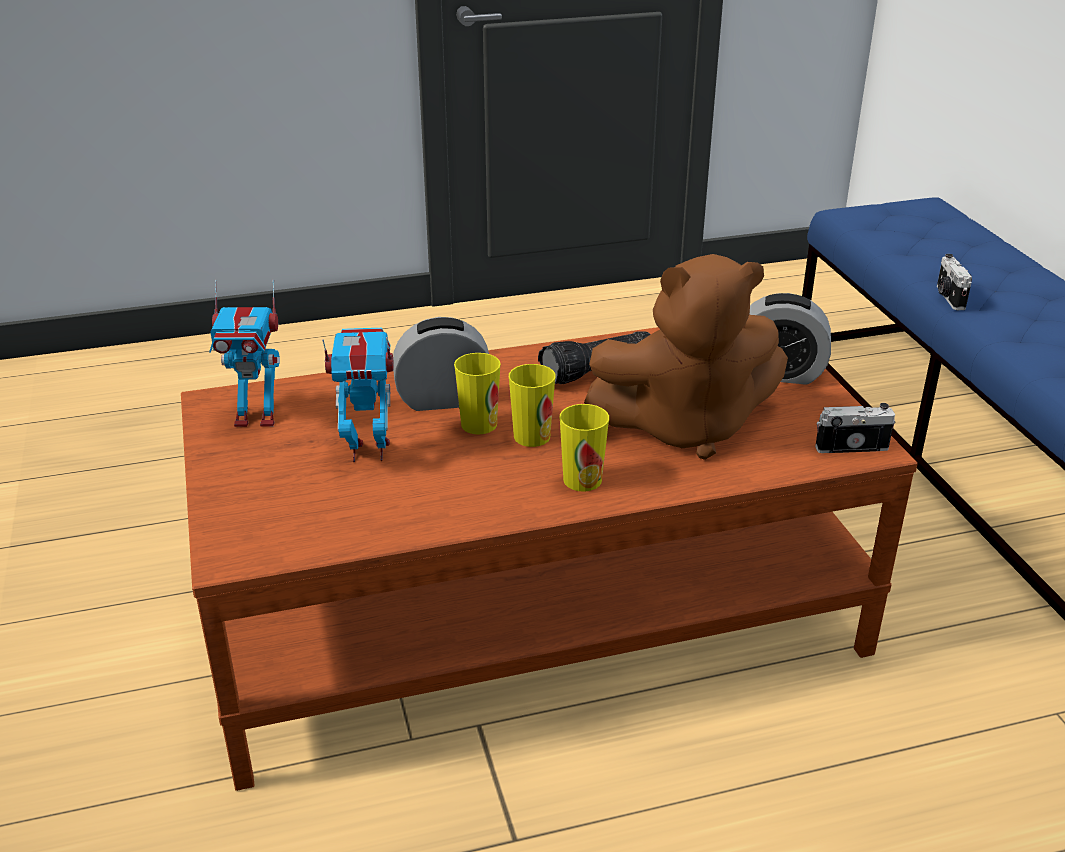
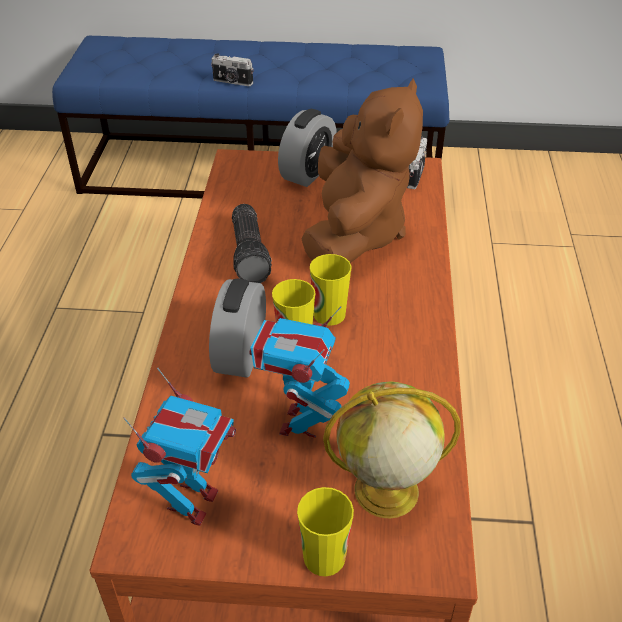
camera: 70 degrees left, 10 degrees up
cup [559,404,609,492] -> cup moved to [297,487,354,576]
none -> globe [323,381,460,518]

